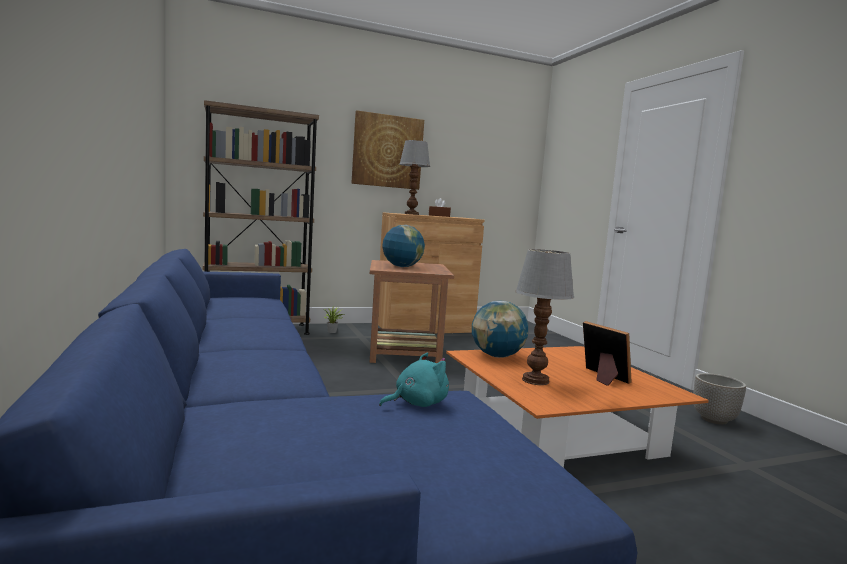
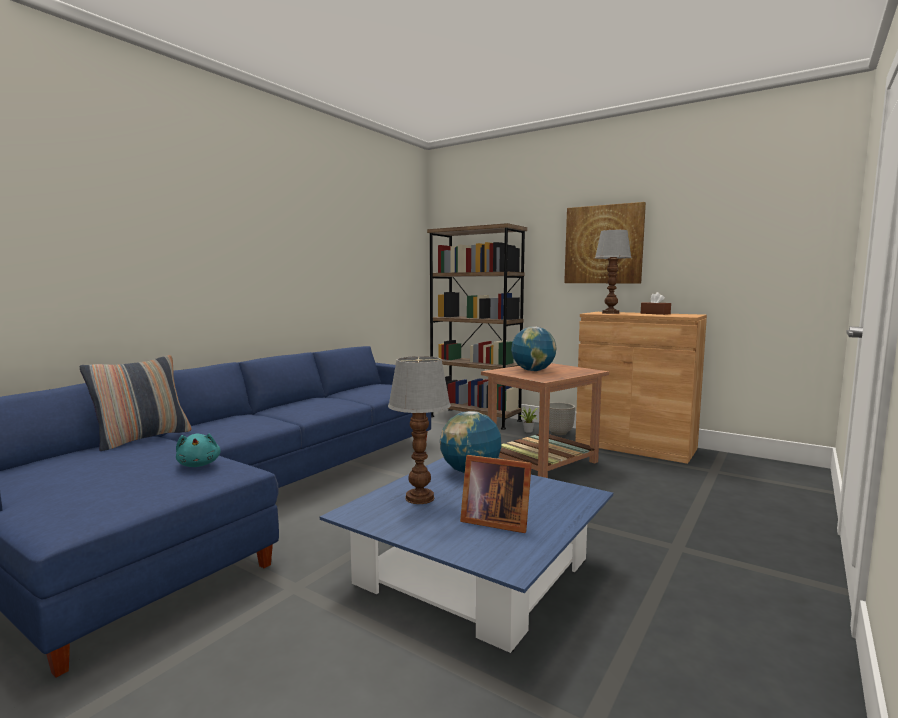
camera: 55 degrees right, 0 degrees up
turquoise plush toy [379,352,449,407] -> turquoise plush toy turned 45 degrees clockwise [176,433,221,467]
orange coffee table [446,346,709,468] -> blue coffee table [320,457,613,653]
picture frame [583,321,631,386] -> picture frame turned 90 degrees clockwise [460,455,532,533]
planter [694,373,746,425] -> planter moved to [549,402,575,435]
none -> pillow [80,355,192,451]

